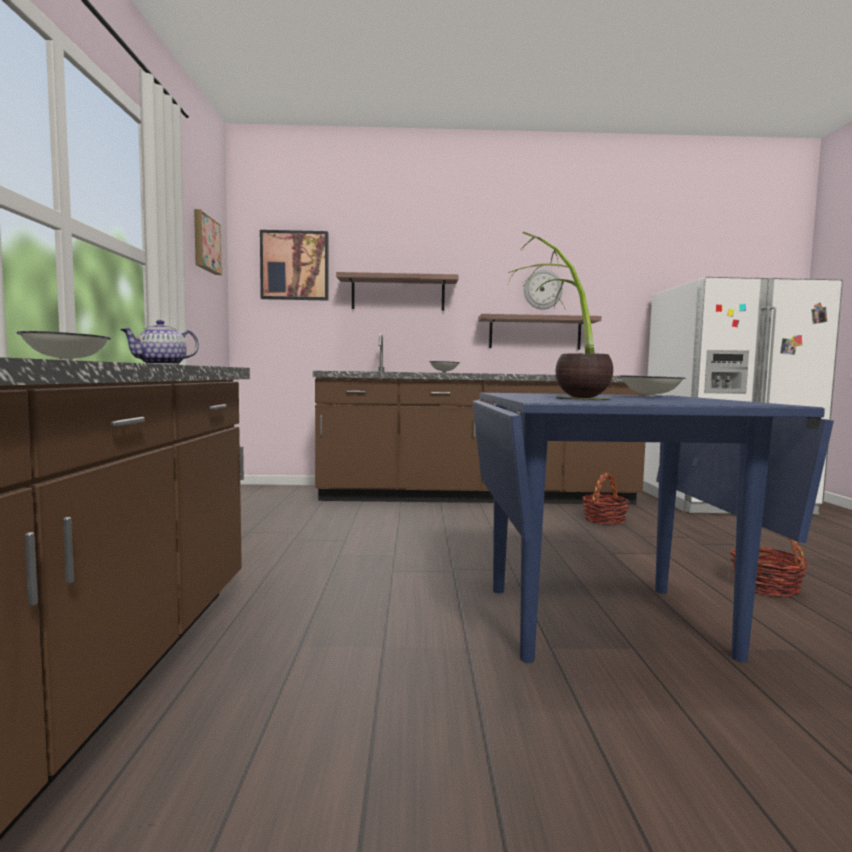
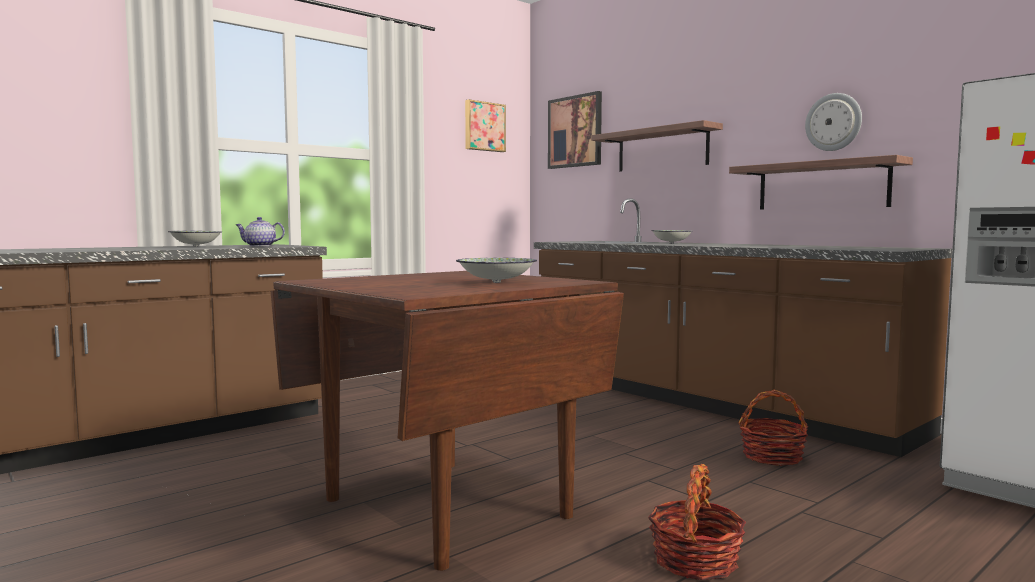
camera: 50 degrees right, 0 degrees up
blue dining table [472,393,834,663] -> brown dining table [271,271,624,571]
potted plant [508,232,613,400] -> none

